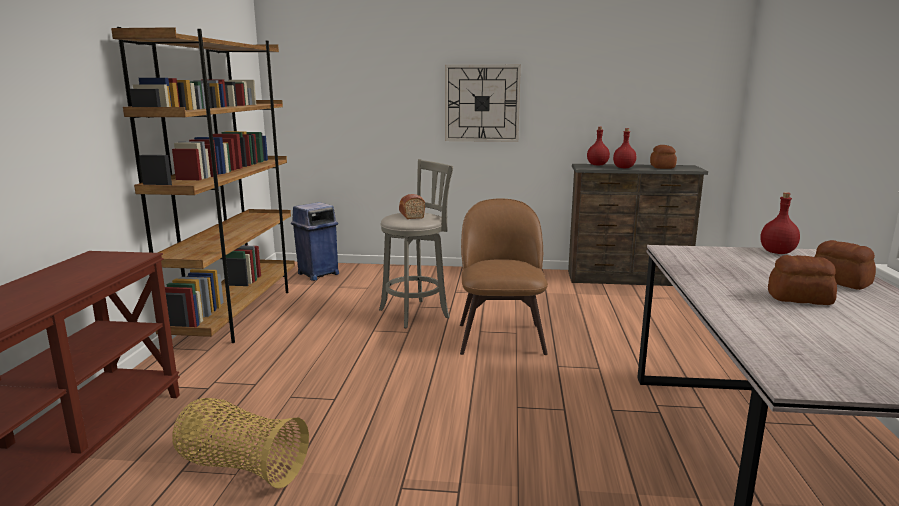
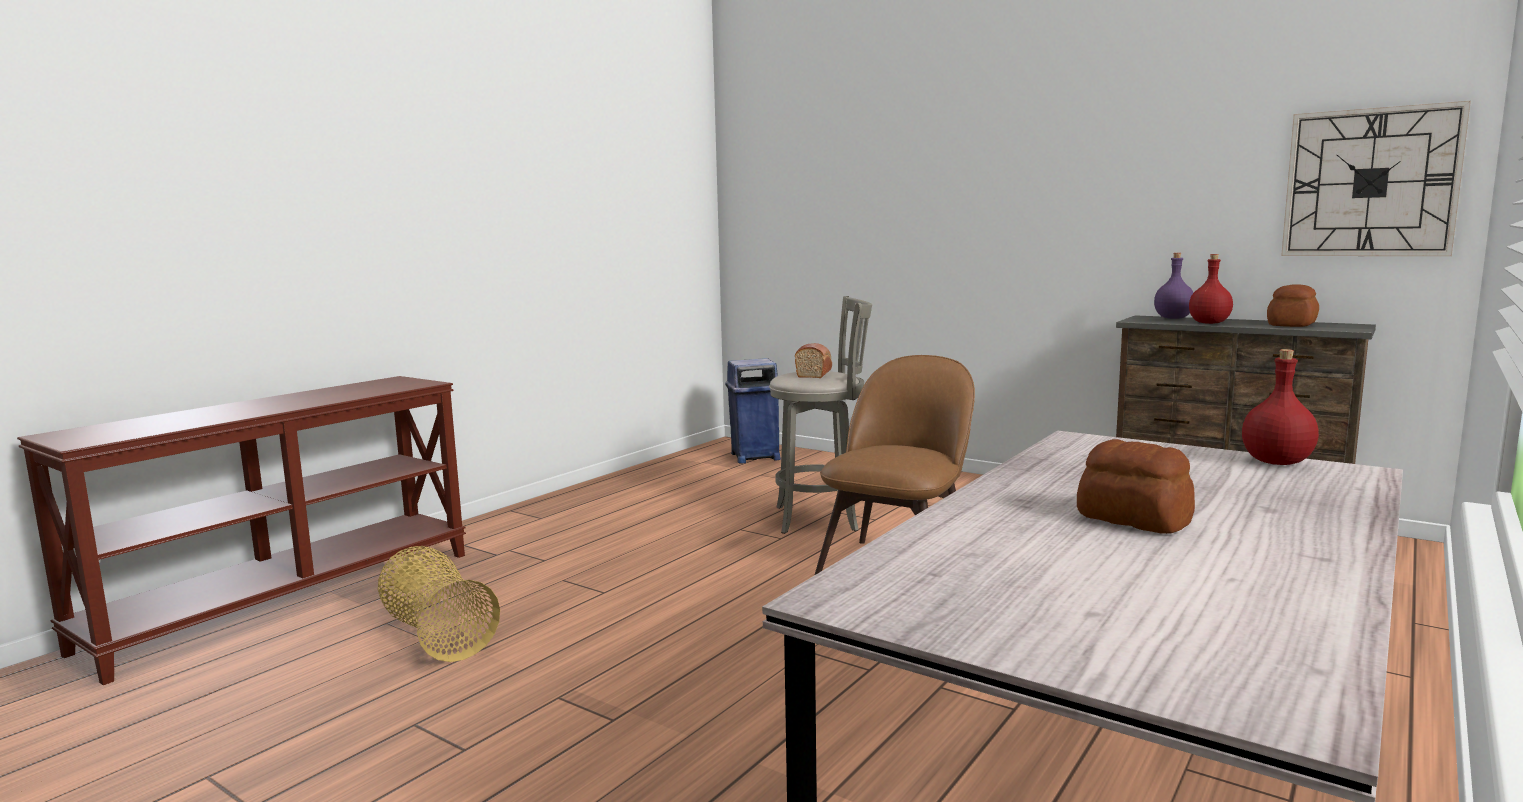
camera: 30 degrees right, 5 degrees down
brown bookcase [111,27,295,343] -> none
wall clock [445,65,521,142] -> wall clock moved to [1281,101,1471,256]
red bottle [587,127,610,166] -> purple bottle [1154,253,1193,319]
bread [814,240,876,290] -> none

